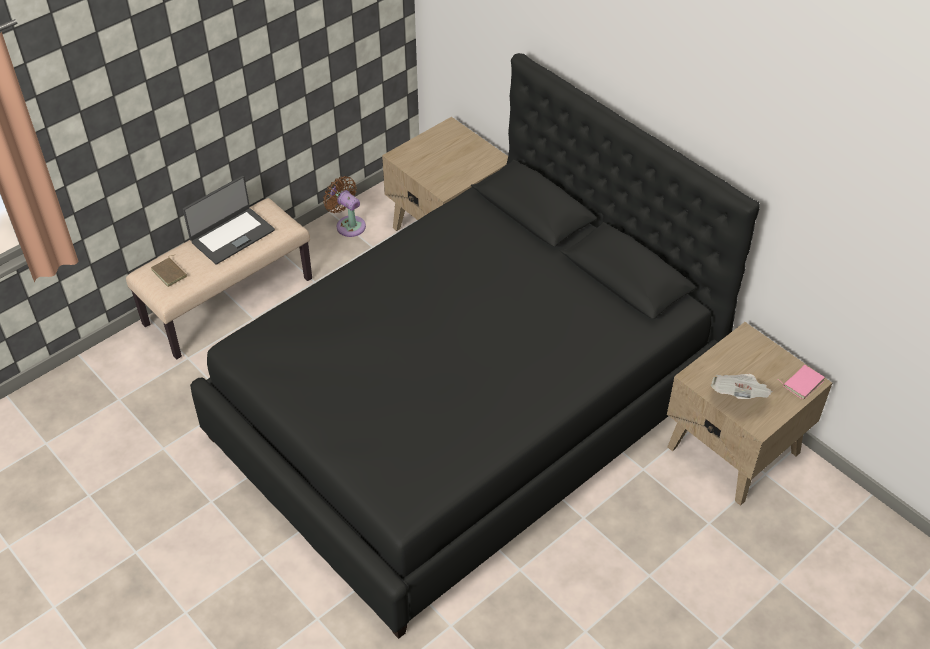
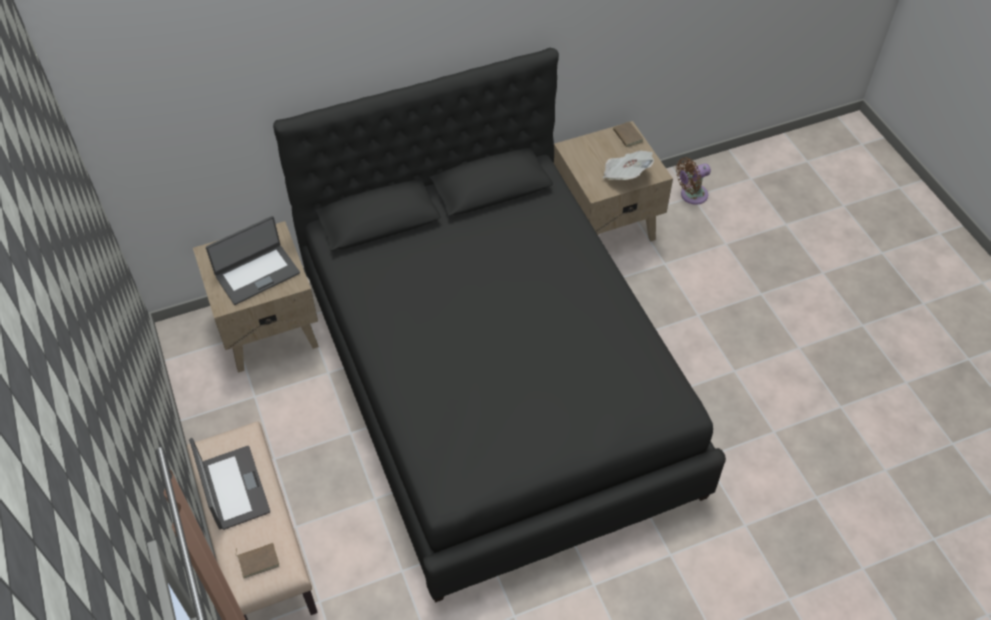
camera: 70 degrees left, 5 degrees up
brown fan [323,176,366,237] -> brown fan moved to [676,157,711,205]
pink book [777,365,825,400] -> brown book [613,122,643,147]
none -> laptop [206,216,300,305]

